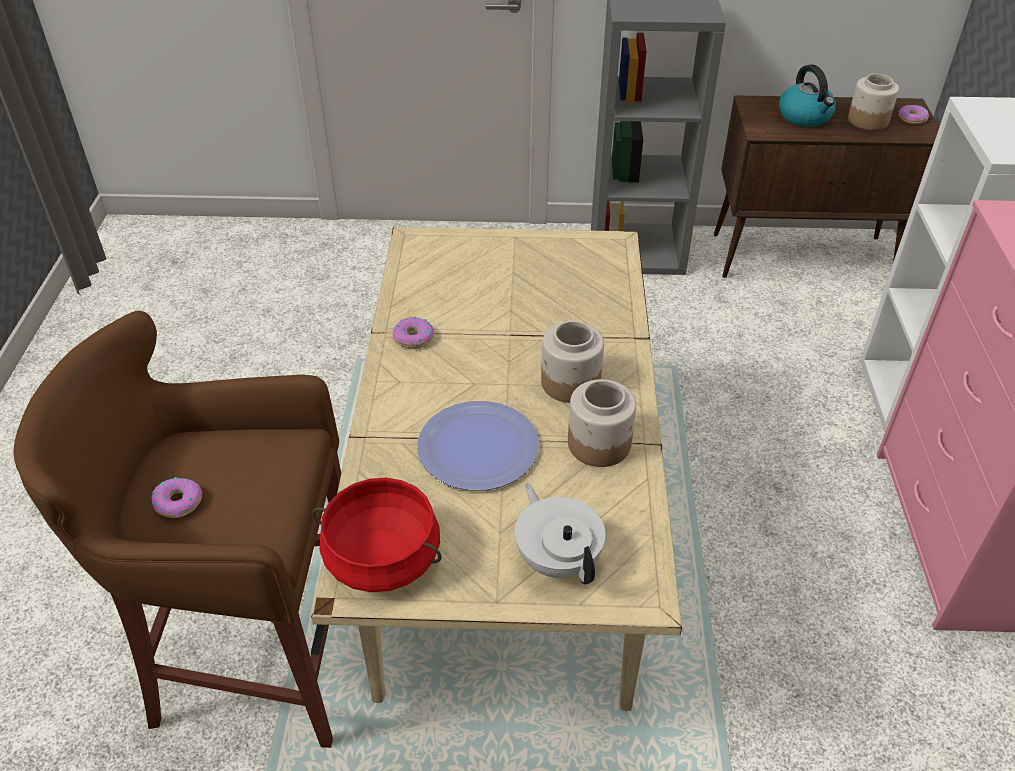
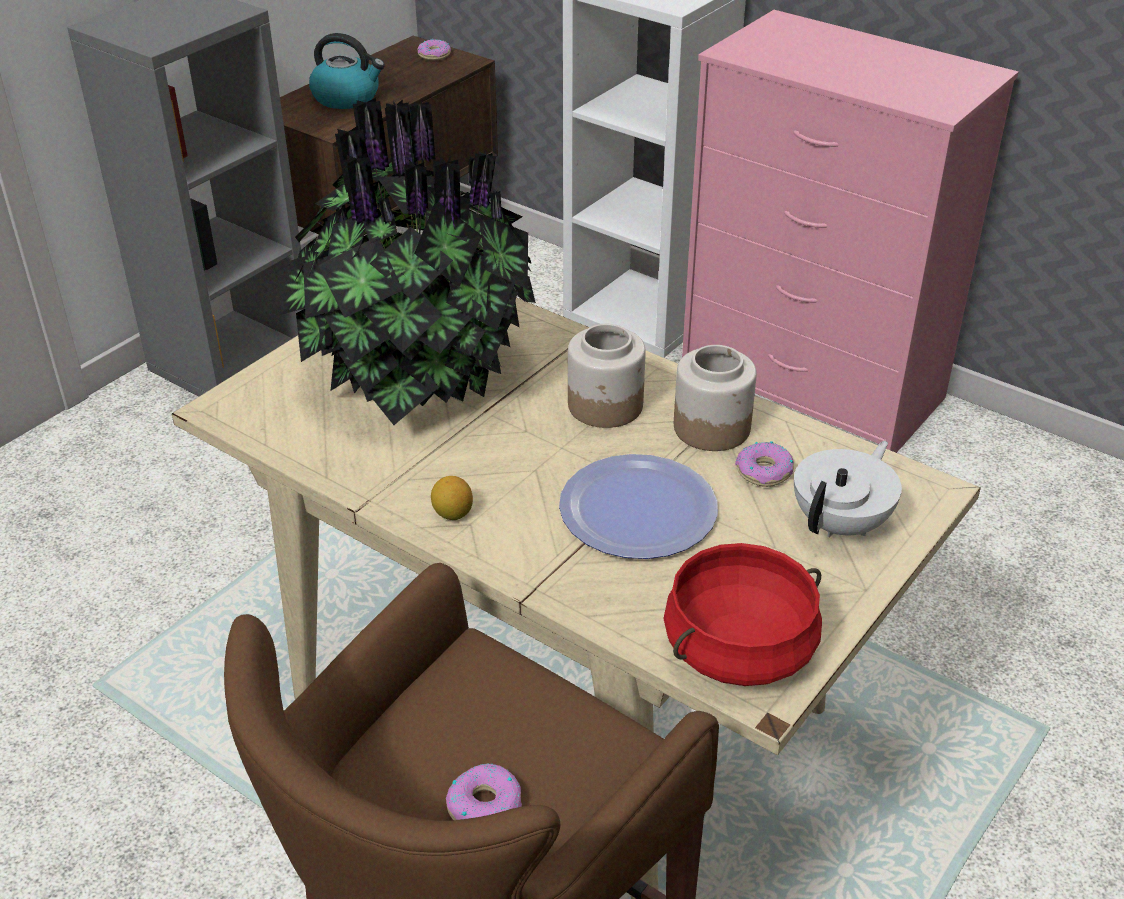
camera: 55 degrees left, 5 degrees down
donut [393,317,434,348] -> donut moved to [735,441,794,487]
white teapot [515,483,605,584] -> white teapot turned 120 degrees clockwise [794,441,902,538]
jar [848,74,899,130] -> none
none -> potted plant [279,98,536,425]
none -> lemon [431,476,473,520]

